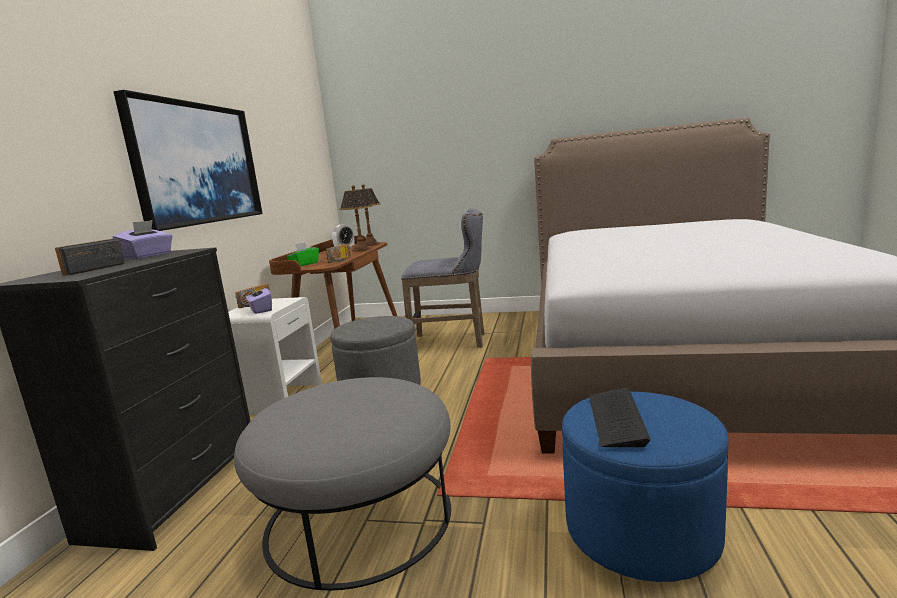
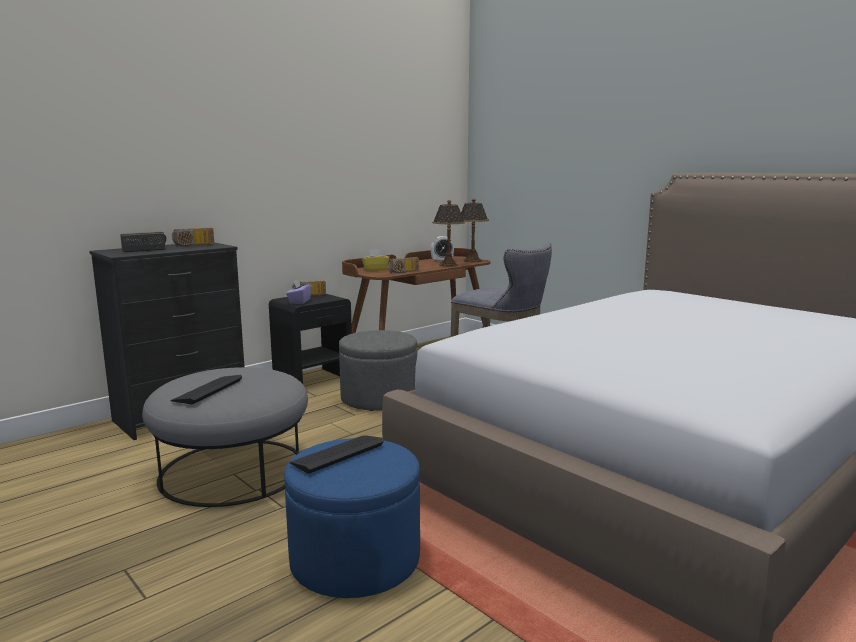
camera: 35 degrees right, 0 degrees up
picture [113,90,263,231] -> none
purple tissue box [113,220,173,259] -> radio [172,228,214,247]
white nightstand [228,297,322,415] -> black nightstand [269,294,352,384]
green tissue box [287,242,319,266] -> yellow tissue box [362,249,389,271]
none -> keyboard [170,375,242,404]

